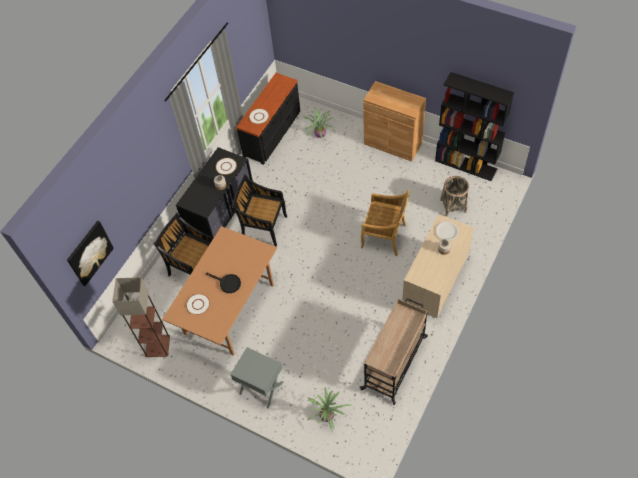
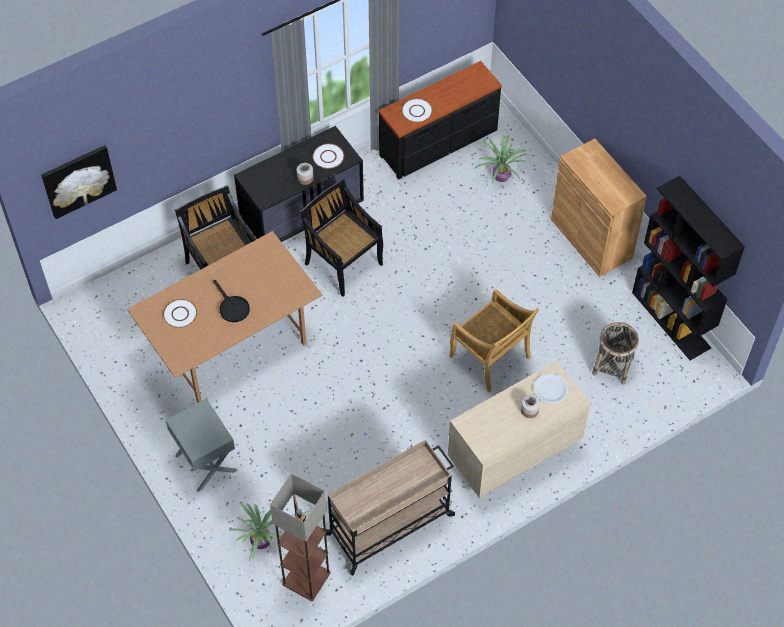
camera: 25 degrees right, 0 degrees up
floor lamp [112,277,170,357] -> floor lamp moved to [270,473,331,601]

